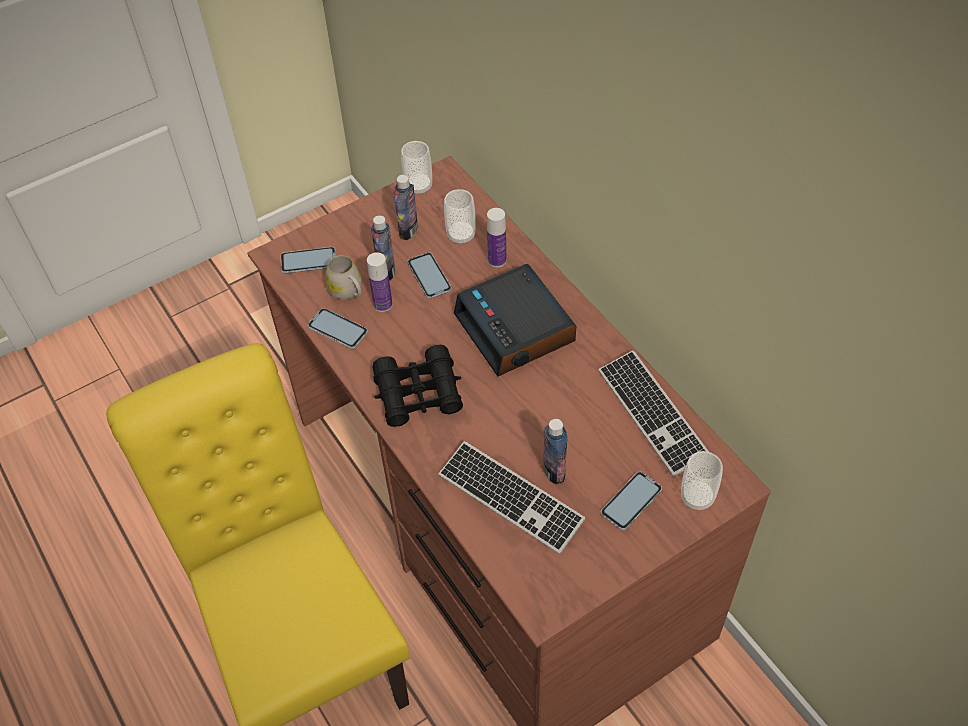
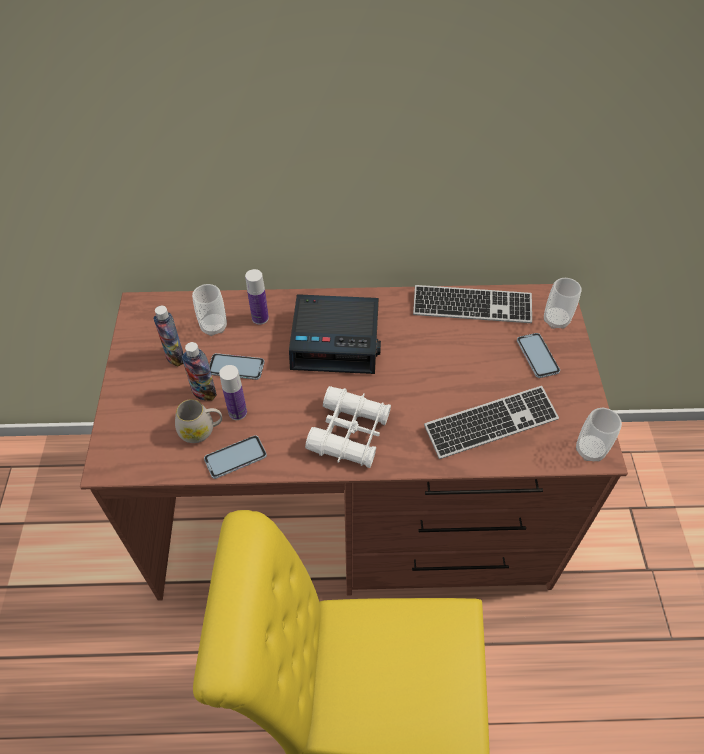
camera: 60 degrees left, 0 degrees up
phone [281,247,336,273] -> none
black binoculars [373,345,463,427] -> white binoculars [305,386,391,468]
cup [401,141,432,194] -> cup moved to [576,408,622,461]
bottle [543,419,567,485] -> none

